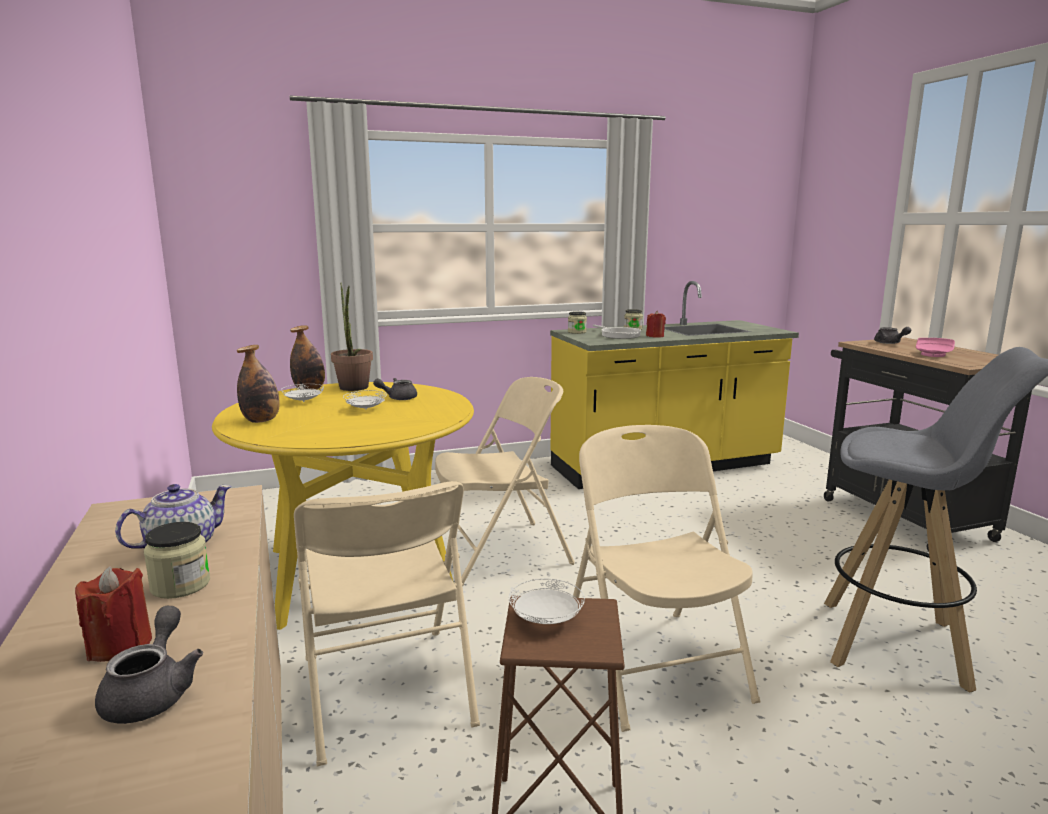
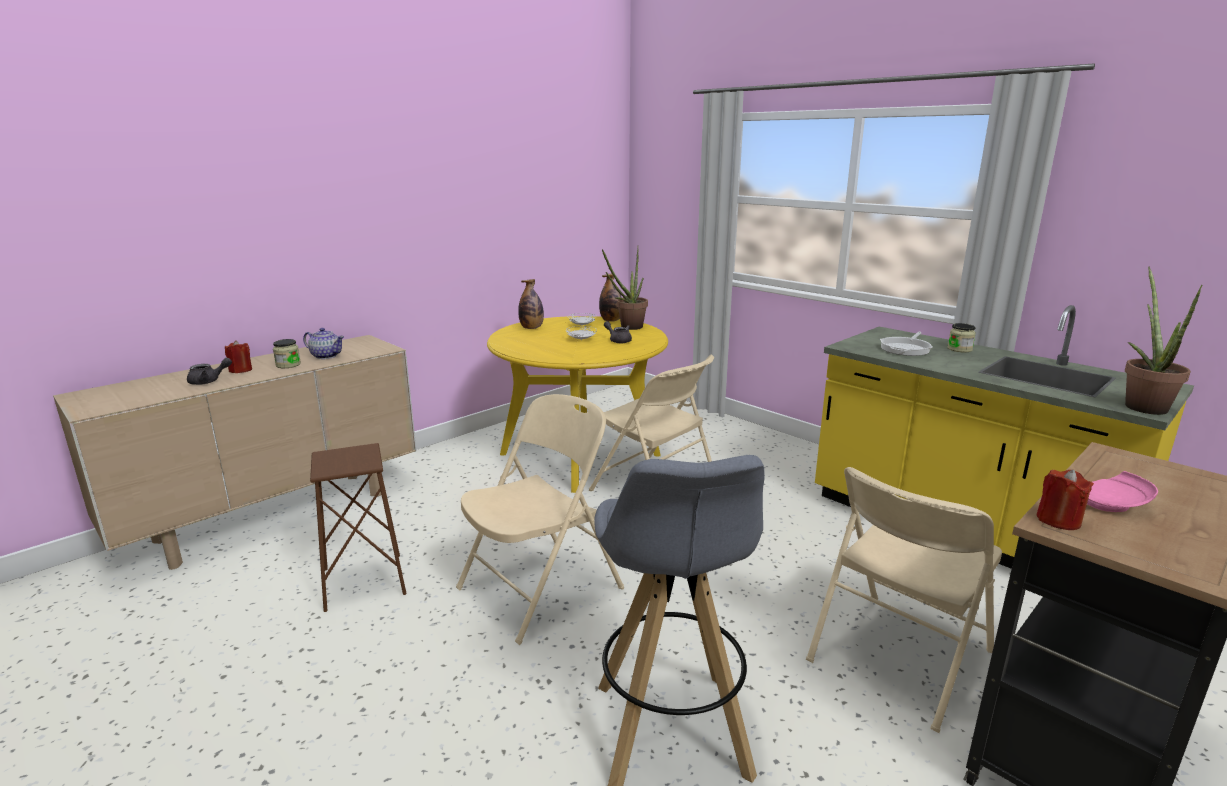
camera: 65 degrees right, 5 degrees up
beige chair [294,481,480,767] -> beige chair moved to [806,467,1002,733]
white plate [509,579,585,624] -> none
jar [568,311,587,334] -> none
red candle [646,311,666,337] -> red candle moved to [1036,470,1094,530]
grey teapot [874,327,911,344] -> none
none -> potted plant [1125,267,1203,415]

